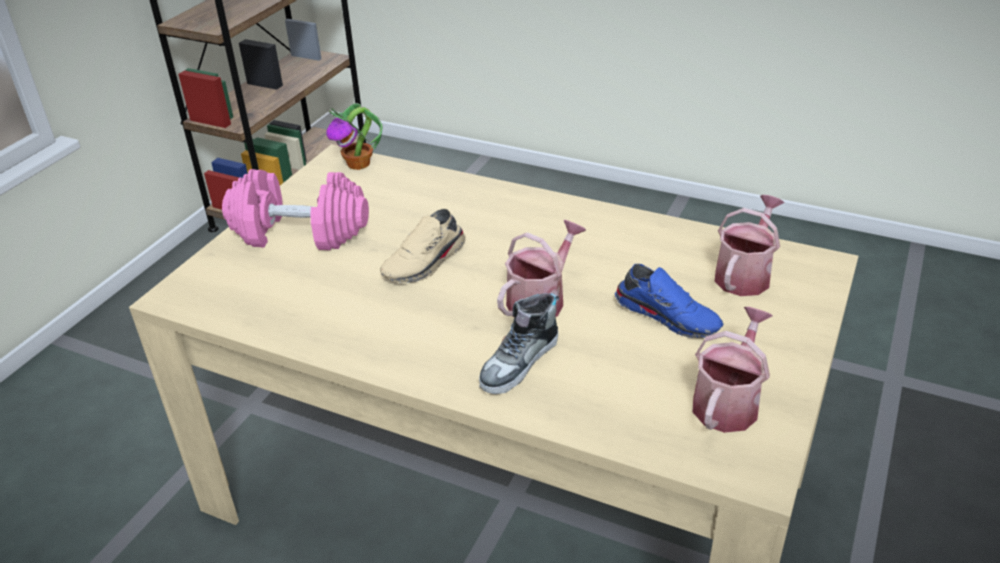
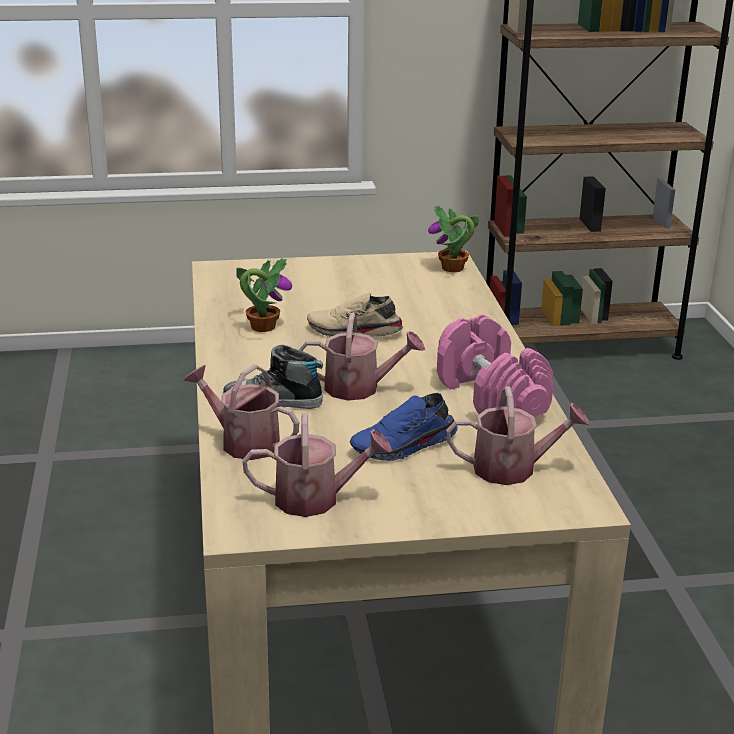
camera: 55 degrees right, 10 degrees down
pink dumbbell [222,169,369,250] -> pink dumbbell moved to [437,314,553,417]
blue shoe [615,264,724,338] -> blue shoe turned 60 degrees clockwise [350,393,458,461]
none -> watering can [183,365,299,460]
none -> potted plant [236,257,292,332]

